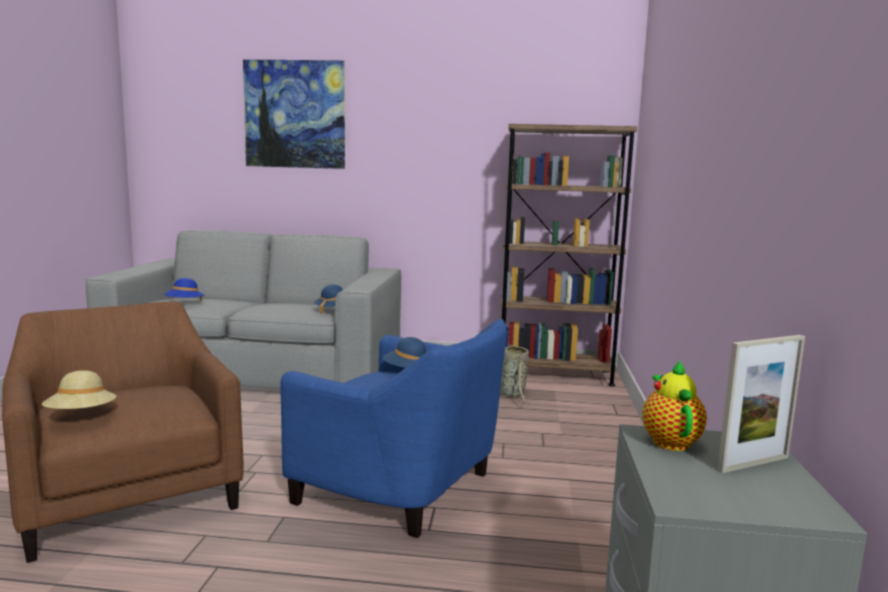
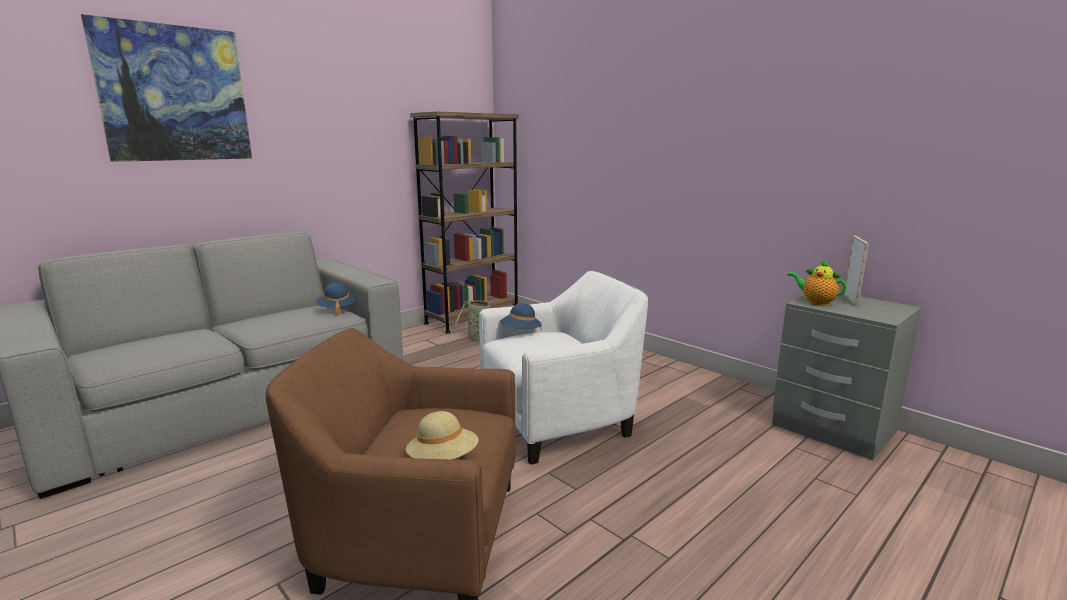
camera: 50 degrees left, 5 degrees up
blue hat [164,278,204,301] -> none
blue armchair [280,319,507,538] -> white armchair [479,271,648,465]

